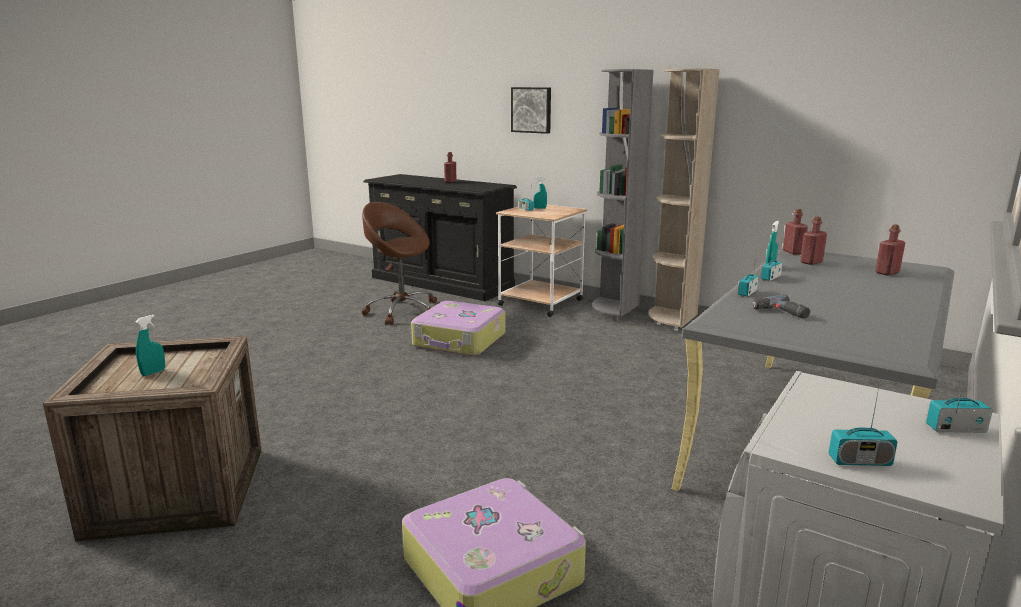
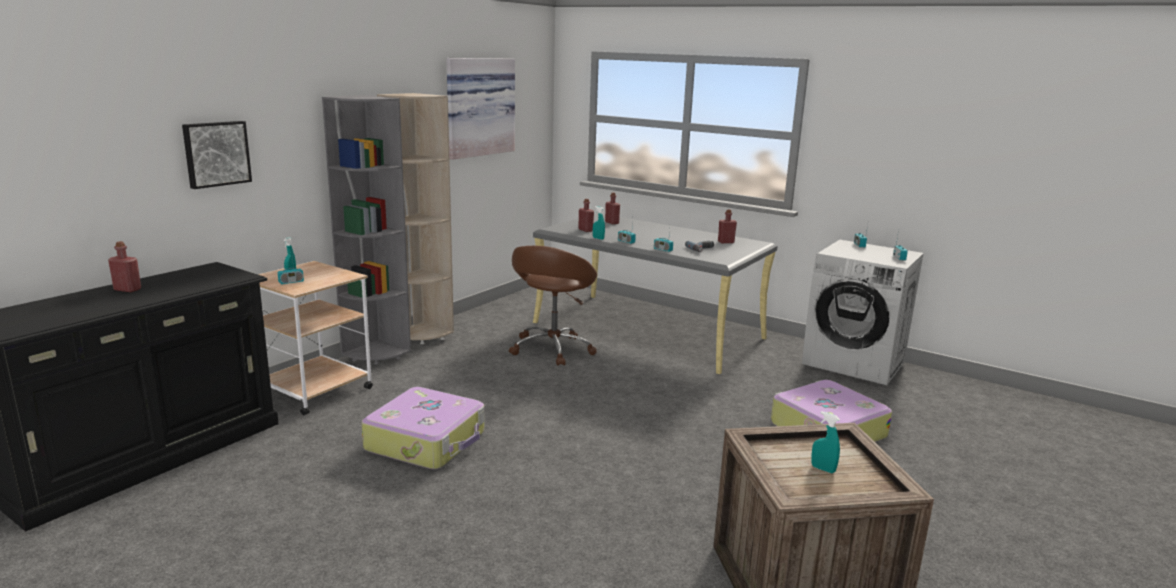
camera: 90 degrees left, 0 degrees up
brown office chair [362,202,437,325] -> brown office chair moved to [509,246,597,365]
red bottle [783,209,808,255] -> red bottle moved to [718,209,737,243]
none -> picture [446,58,515,160]

